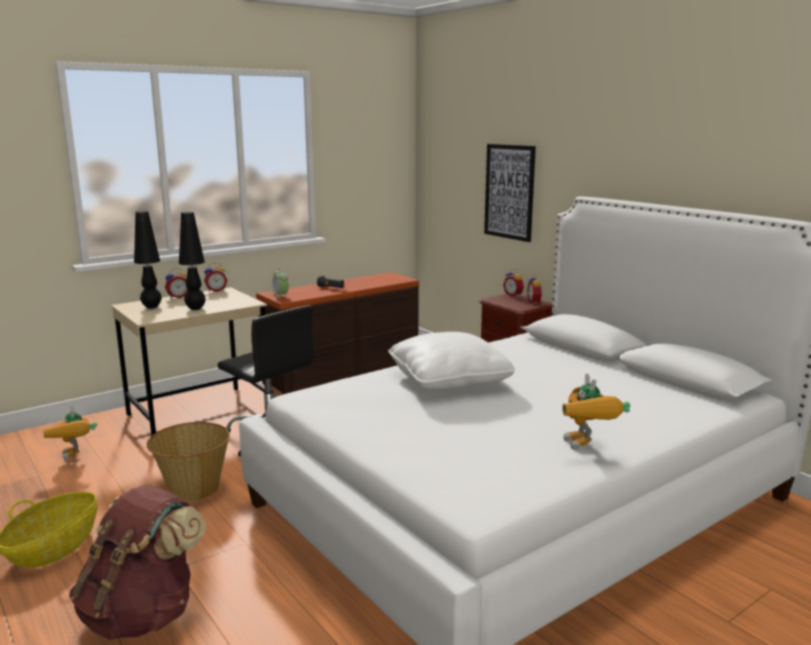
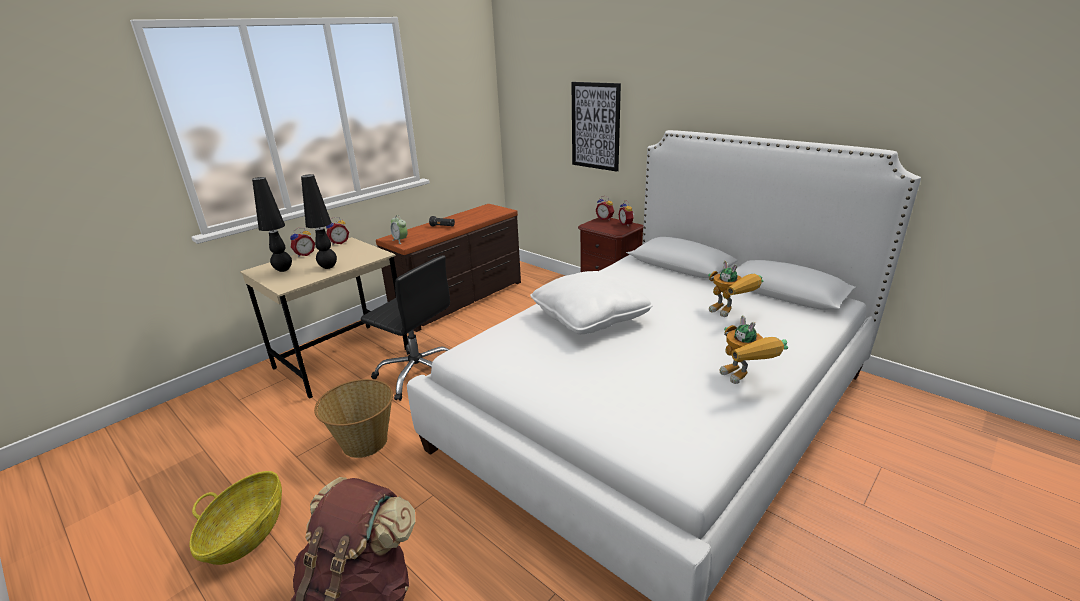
camera: 10 degrees left, 10 degrees up
toy robot [43,405,97,460] -> toy robot moved to [708,261,763,317]

